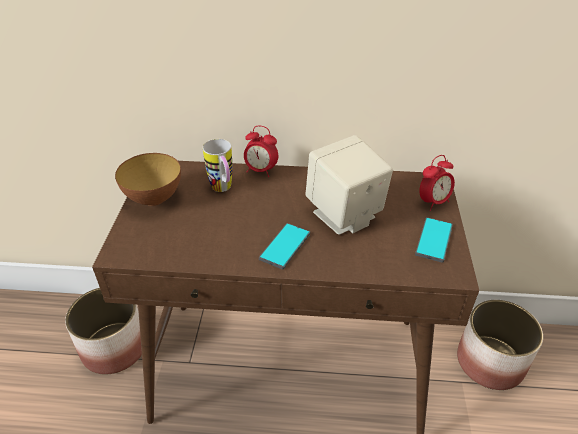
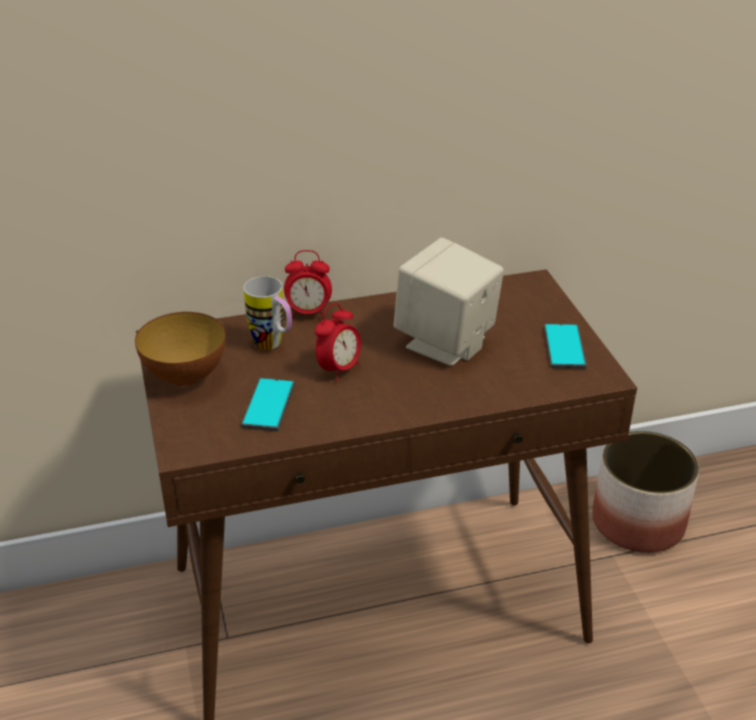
camera: 20 degrees left, 5 degrees down
planter [65,288,142,374] -> none
phone [259,223,310,270] -> phone moved to [241,378,295,431]
alarm clock [419,155,455,211] -> alarm clock moved to [315,303,361,381]

